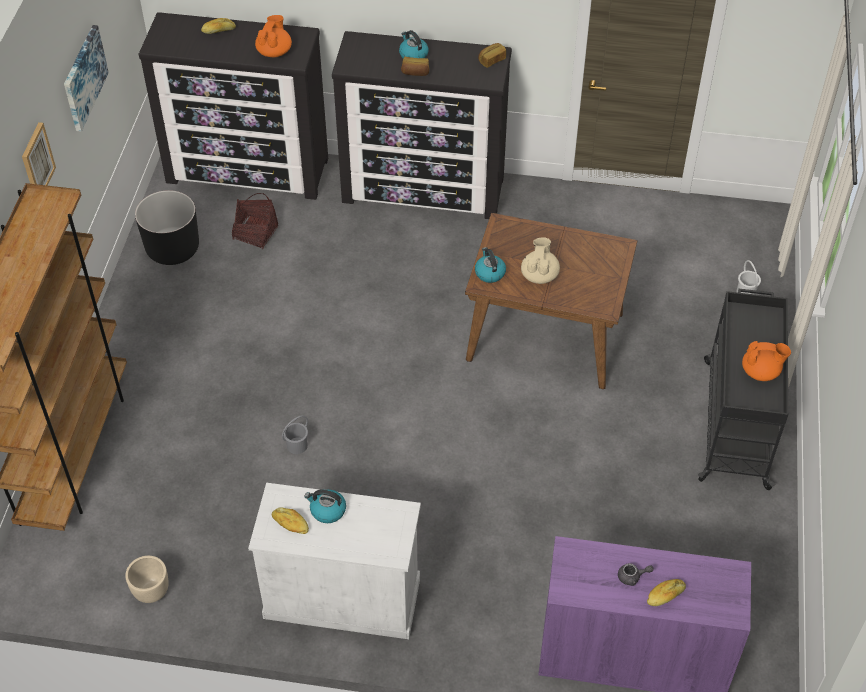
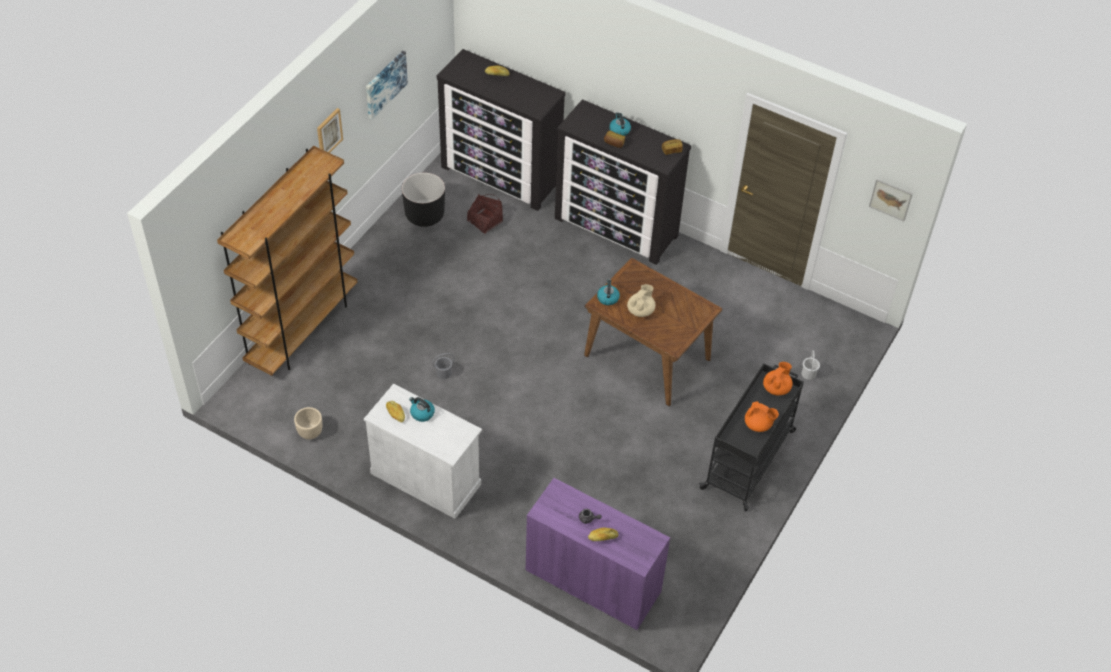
camera: 20 degrees right, 0 degrees up
orange teapot [255,15,292,58] -> orange teapot moved to [763,362,792,395]
none -> picture [869,179,913,221]

